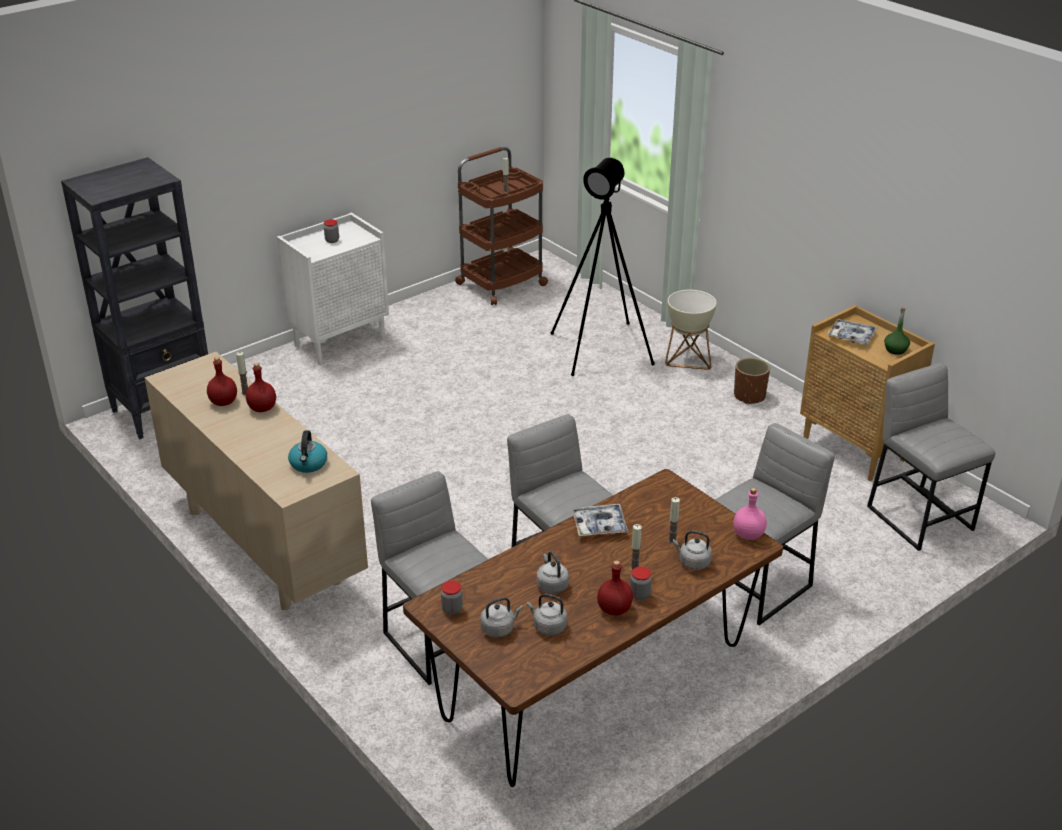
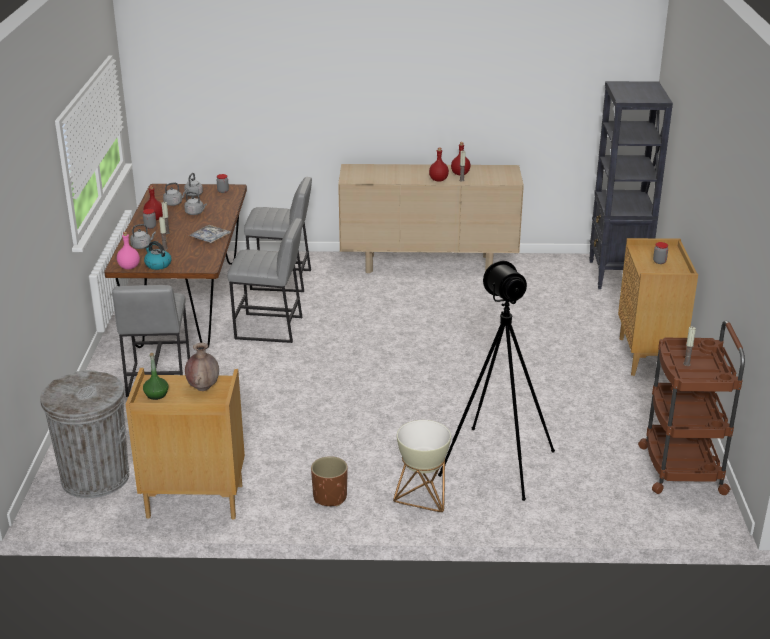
camera: 130 degrees right, 5 degrees down
white cabinet [277,212,389,365] -> brown cabinet [618,238,698,376]
kettle [288,430,327,473] -> kettle moved to [144,241,171,270]
tray [827,319,877,345] -> brown vase [185,343,219,391]
grey chair [867,363,995,551] -> grey trash can [40,370,129,498]

